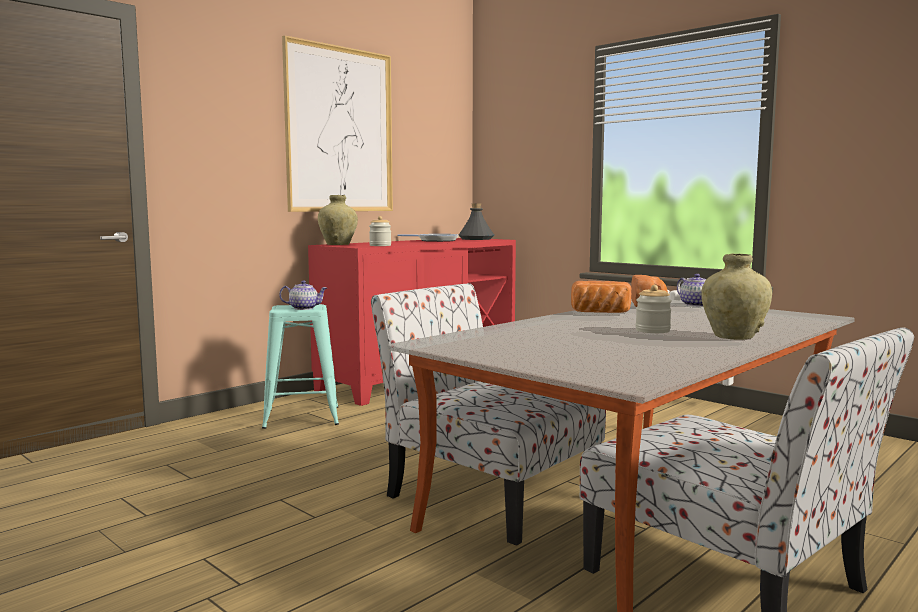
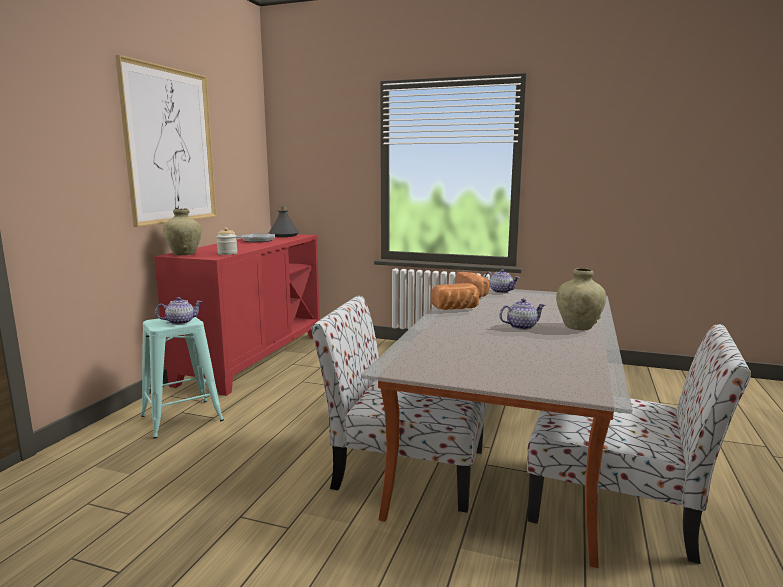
camera: 25 degrees left, 5 degrees up
jar [635,285,672,333] -> teapot [499,298,545,330]

